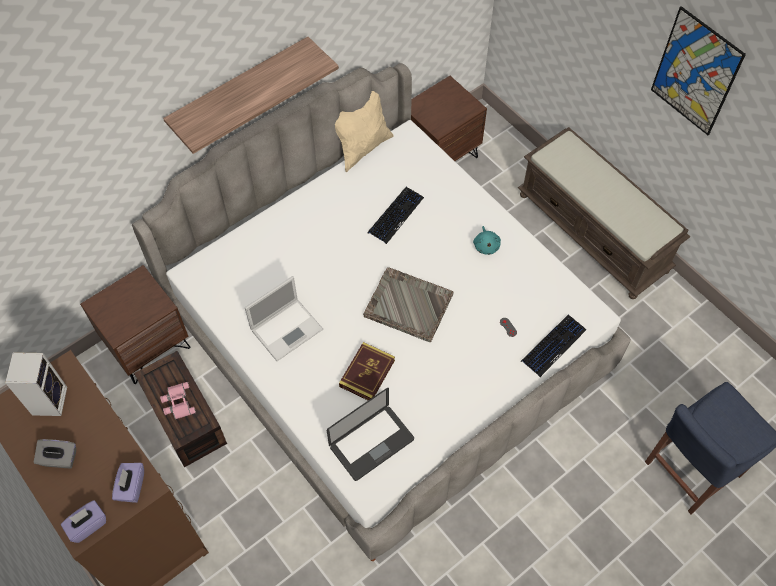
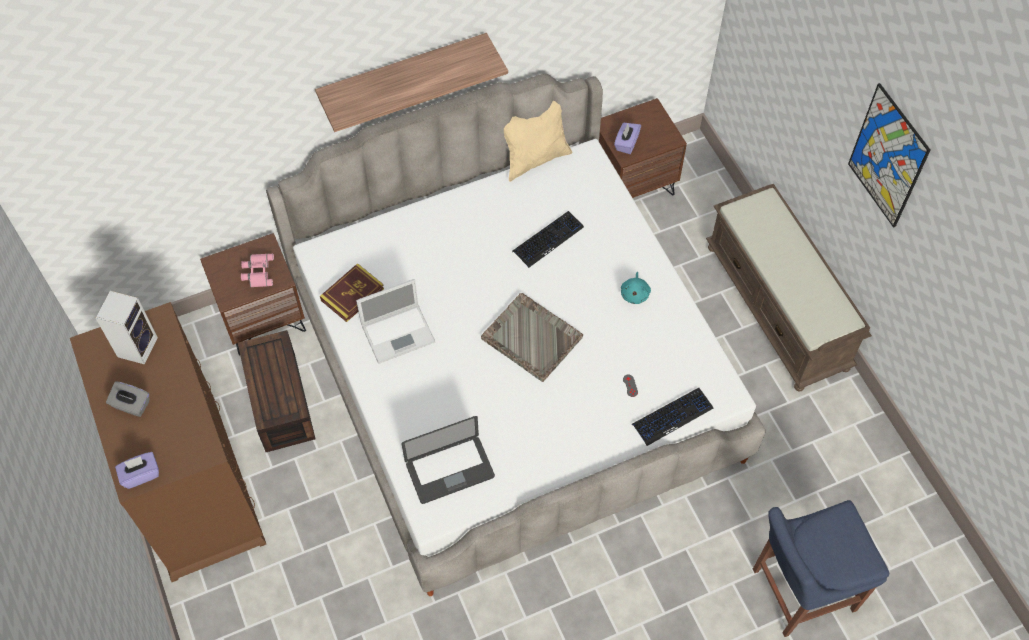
camera: 15 degrees right, 0 degrees up
purple tissue box [112,463,144,503] -> purple tissue box moved to [614,123,641,154]
pink binoculars [160,382,196,420] -> pink binoculars moved to [241,254,274,287]
book [339,342,395,400] -> book moved to [320,263,384,322]

